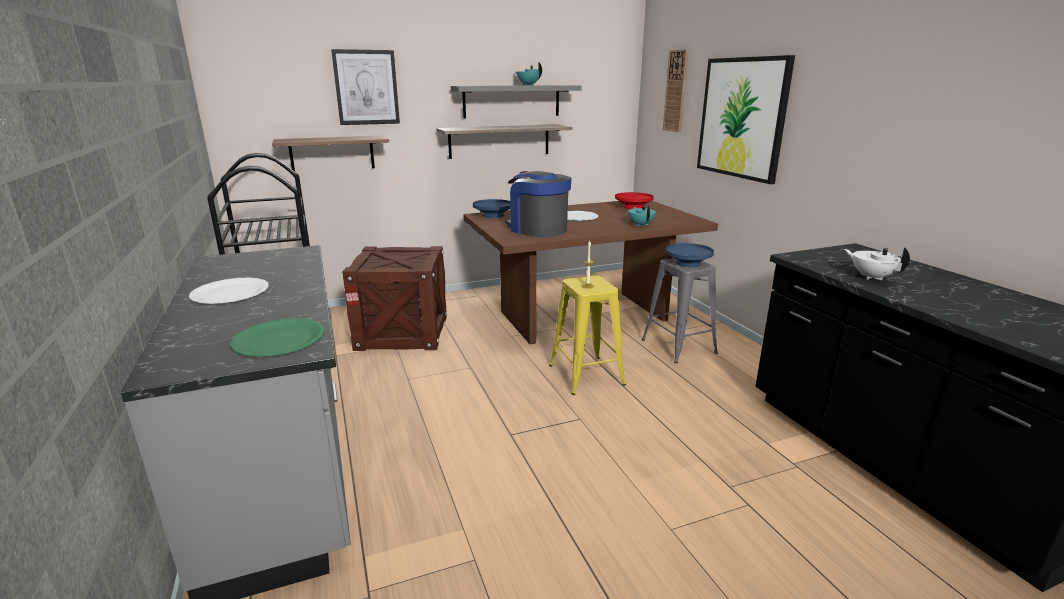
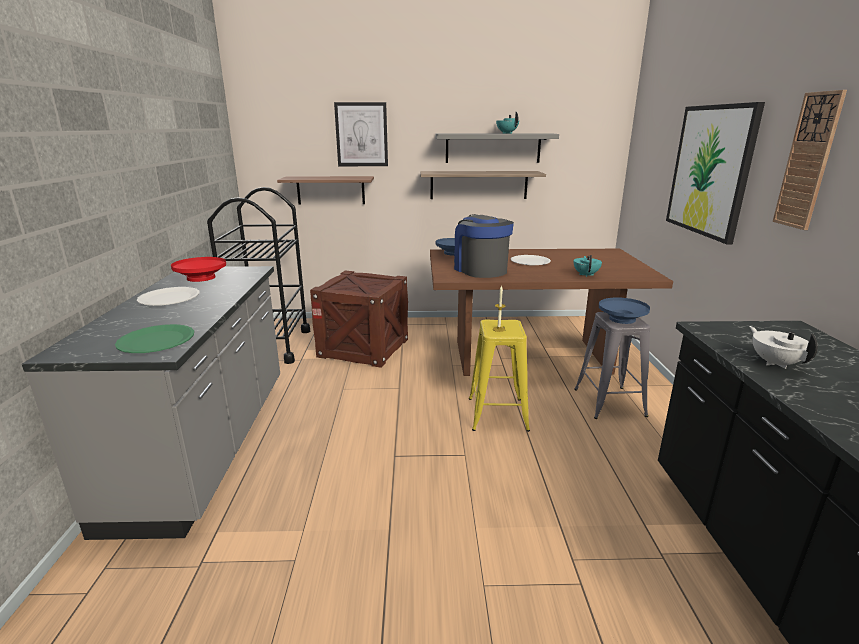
camera: 20 degrees right, 0 degrees up
red bowl [615,192,654,209] -> red bowl moved to [171,257,226,282]
wall clock [663,49,688,132] -> wall clock moved to [773,90,847,230]

